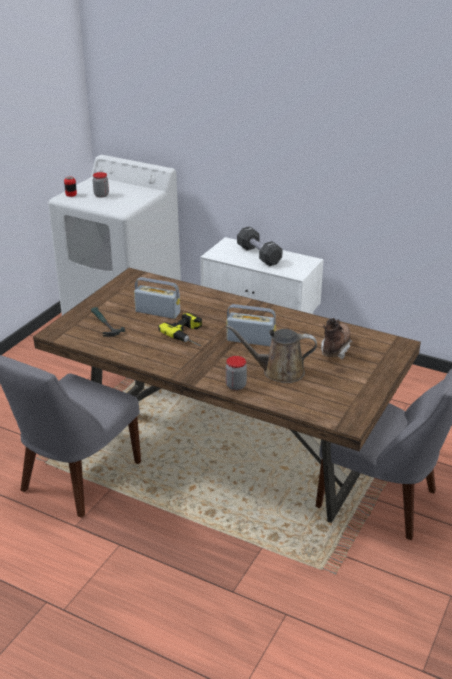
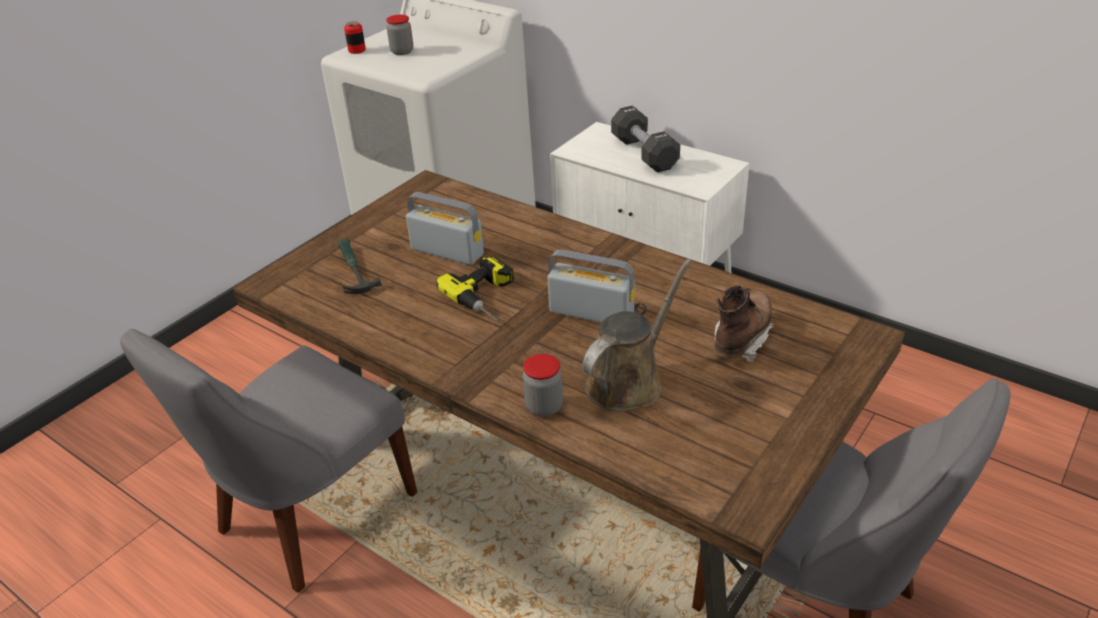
camera: 10 degrees right, 5 degrees up
brown watering can [226,325,317,383] -> brown watering can turned 120 degrees clockwise [583,259,692,412]

